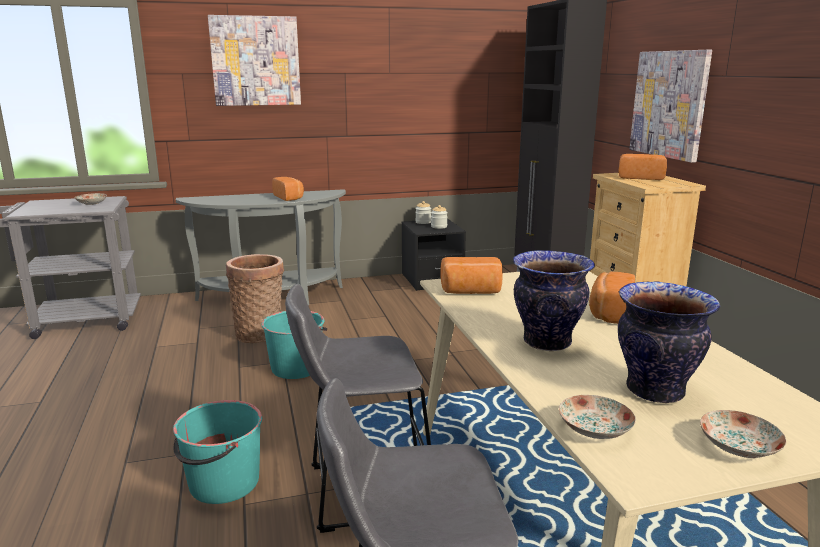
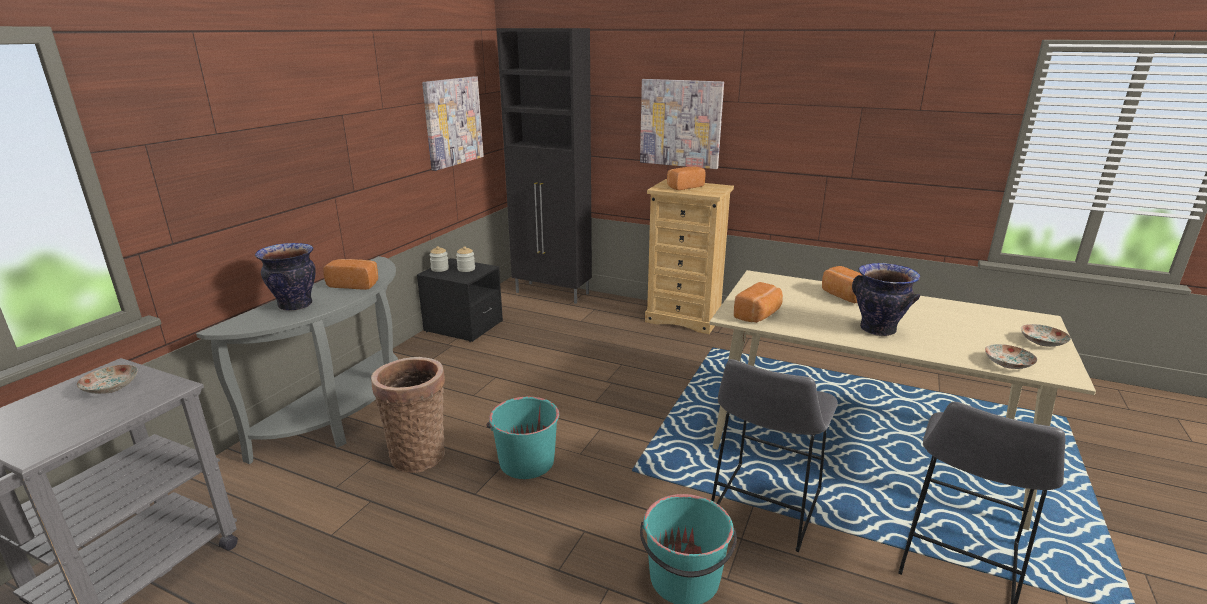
camera: 50 degrees left, 5 degrees up
picture [208,15,301,106] -> picture moved to [422,76,484,171]
vase [618,281,720,403] -> vase moved to [255,243,316,311]

